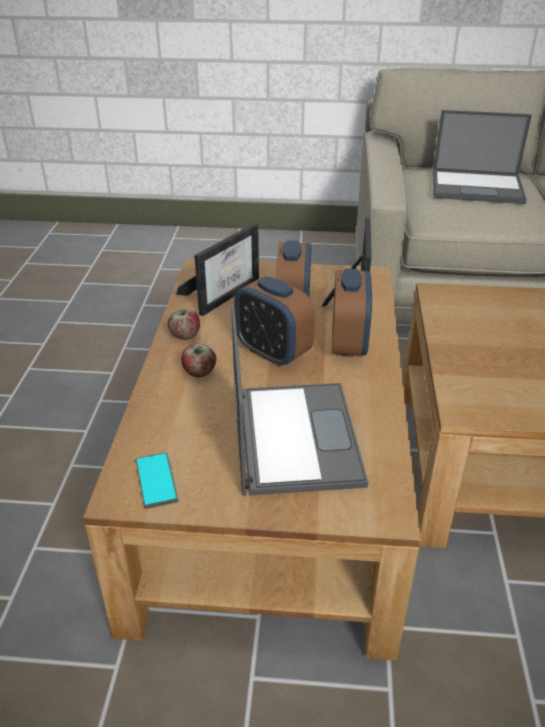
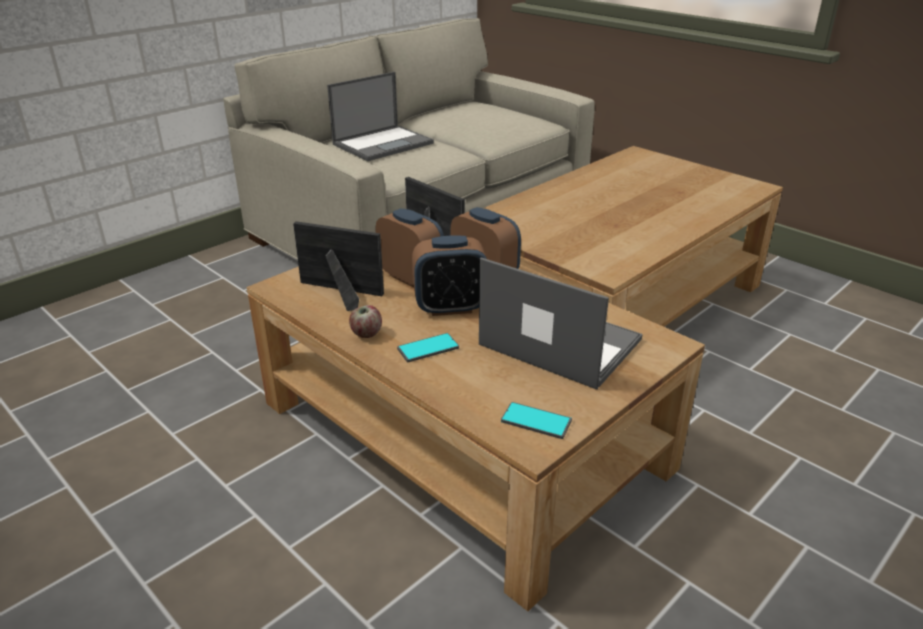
camera: 50 degrees left, 5 degrees down
picture frame [177,223,259,316] -> picture frame turned 60 degrees counterclockwise [293,221,384,311]
apple [181,344,216,377] -> phone [397,333,459,362]

